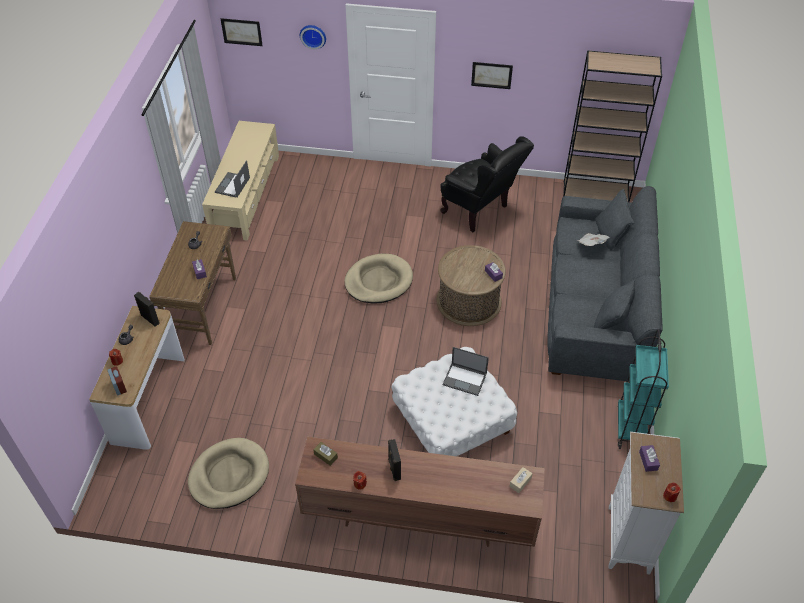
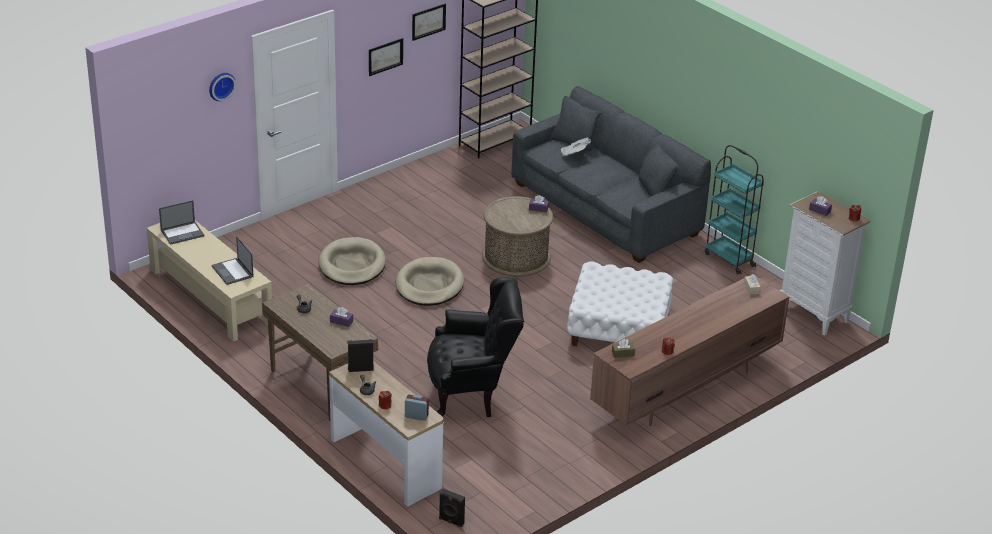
camera: 50 degrees left, 15 degrees down
beige dog bed [188,438,269,509] -> beige dog bed moved to [319,237,386,285]
picture [221,18,263,46] -> picture moved to [412,3,446,41]
black speaker [388,439,401,481] -> black speaker moved to [439,489,465,528]
black armchair [440,136,534,232] -> black armchair moved to [427,277,524,417]
laptop [443,347,489,396] -> laptop moved to [159,200,204,245]

